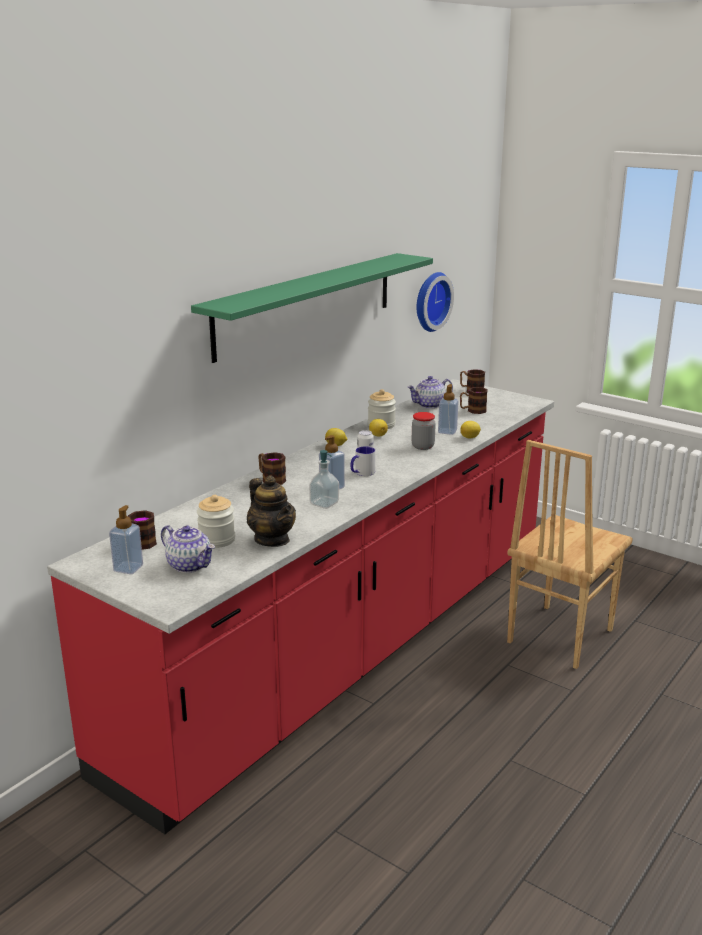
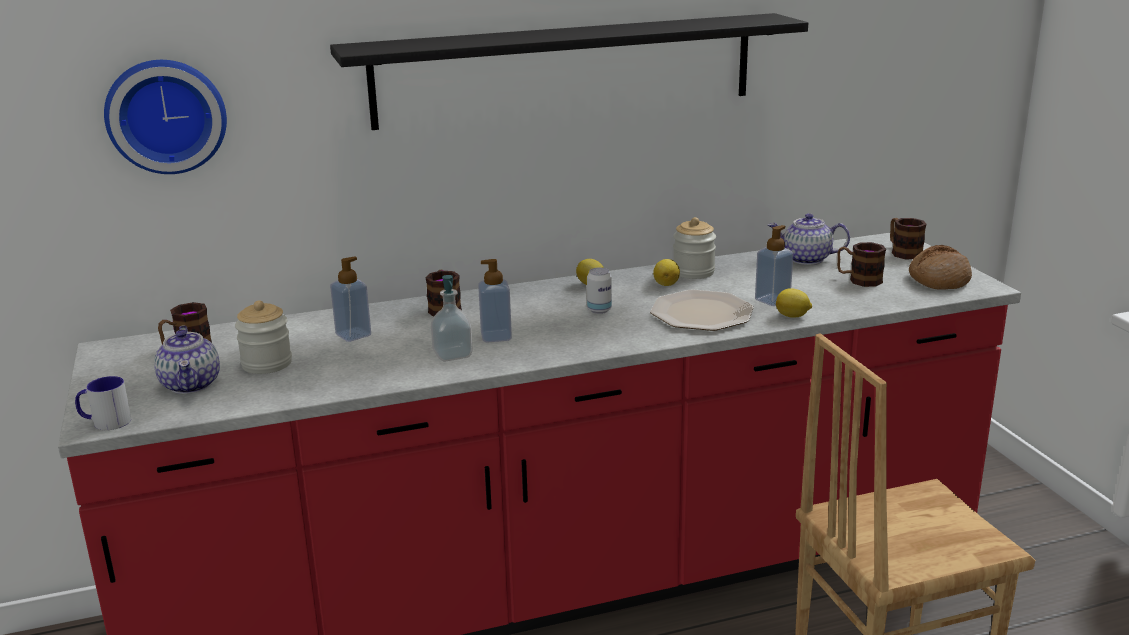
camera: 35 degrees right, 0 degrees up
soap dispenser [109,505,143,574] -> soap dispenser moved to [330,256,371,342]
green shelf [191,253,433,363] -> black shelf [330,13,808,130]
teapot [247,476,296,547] -> none
mug [351,446,375,476] -> mug moved to [75,376,131,430]
jar [412,412,436,450] -> plate [650,289,754,331]
wall clock [417,272,454,332] -> wall clock moved to [104,60,227,174]
none -> bread [909,245,972,290]

